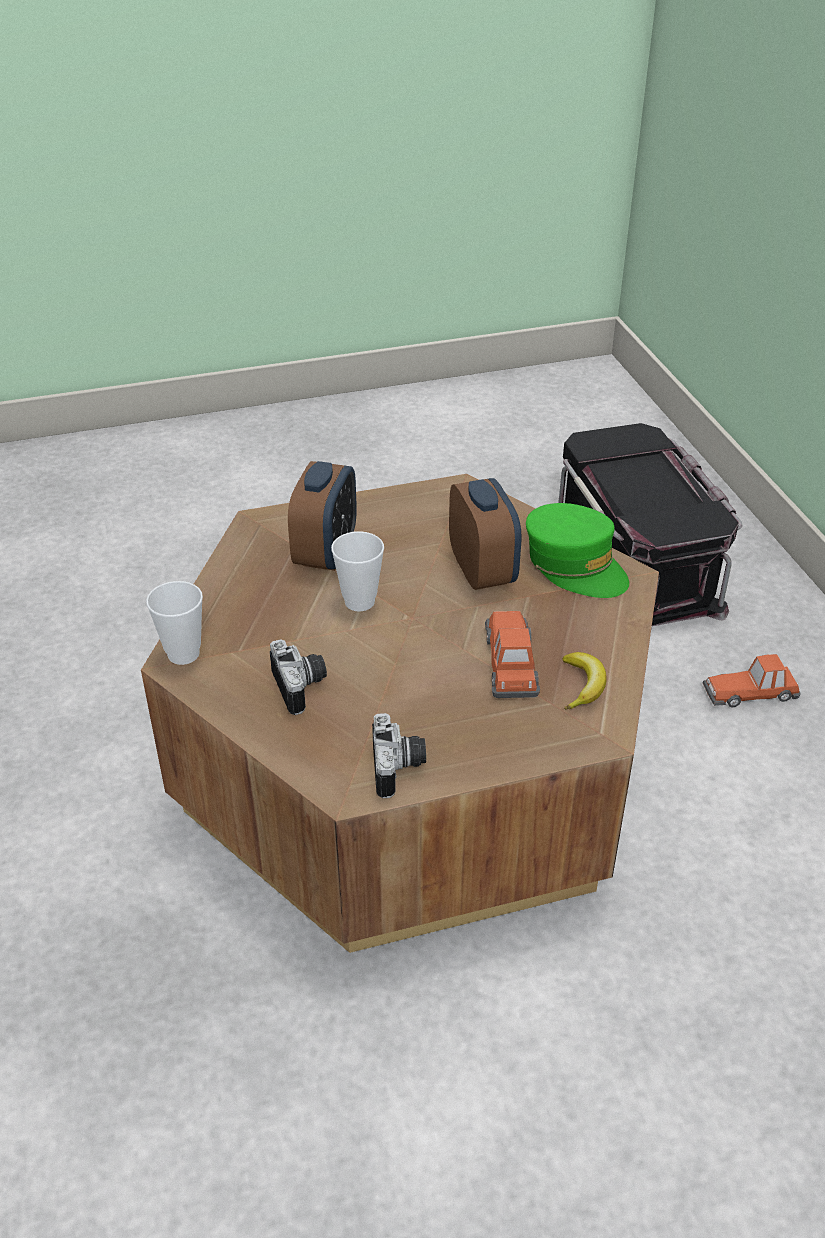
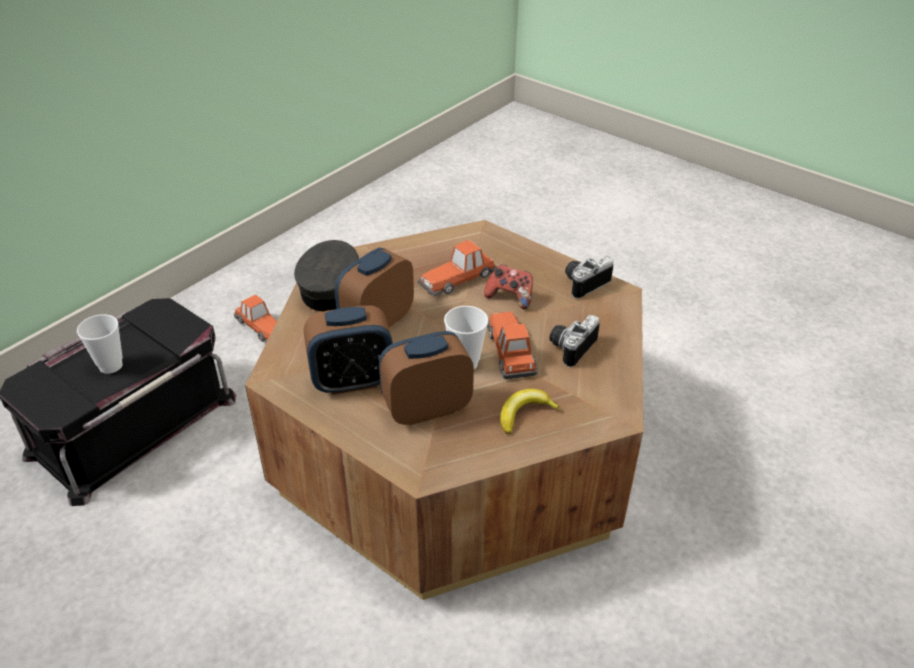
camera: 125 degrees left, 0 degrees up
cup [146,581,203,665] -> cup moved to [77,314,123,374]
green cap [526,503,629,598] -> grey cap [294,240,359,312]
banana [562,652,607,710] -> banana moved to [500,389,561,434]
none -> alarm clock [304,305,393,395]
none -> game controller [484,265,533,310]
none -> toy car [487,311,538,379]

